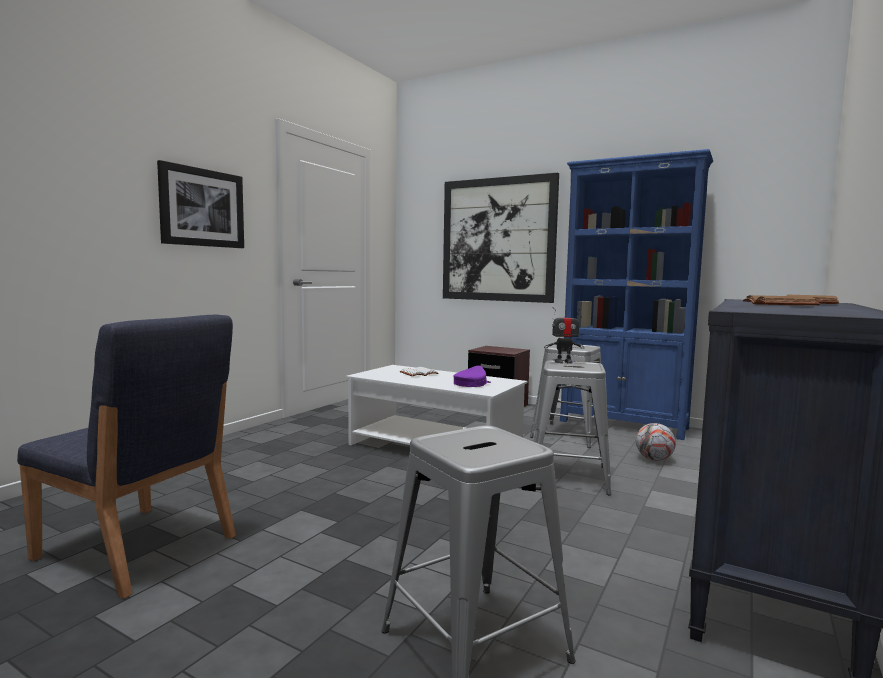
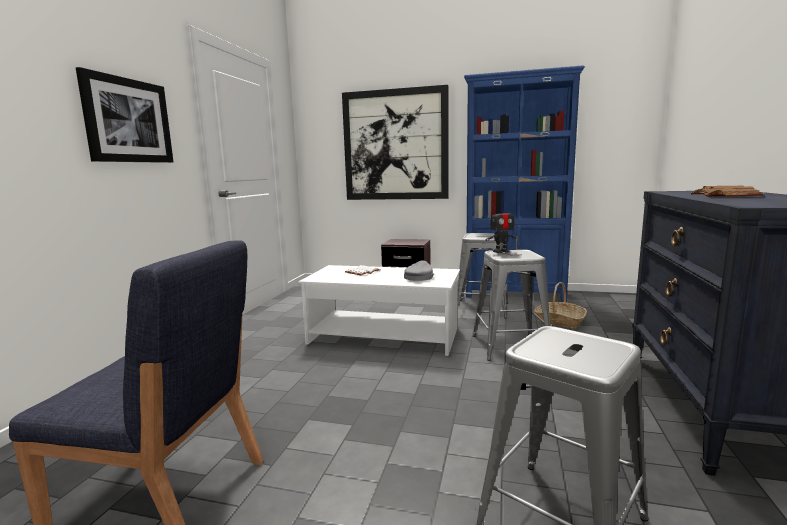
camera: 15 degrees left, 5 degrees up
purple cap [454,366,491,387] -> grey cap [404,260,435,281]
football [636,423,676,461] -> basket [534,282,587,328]

